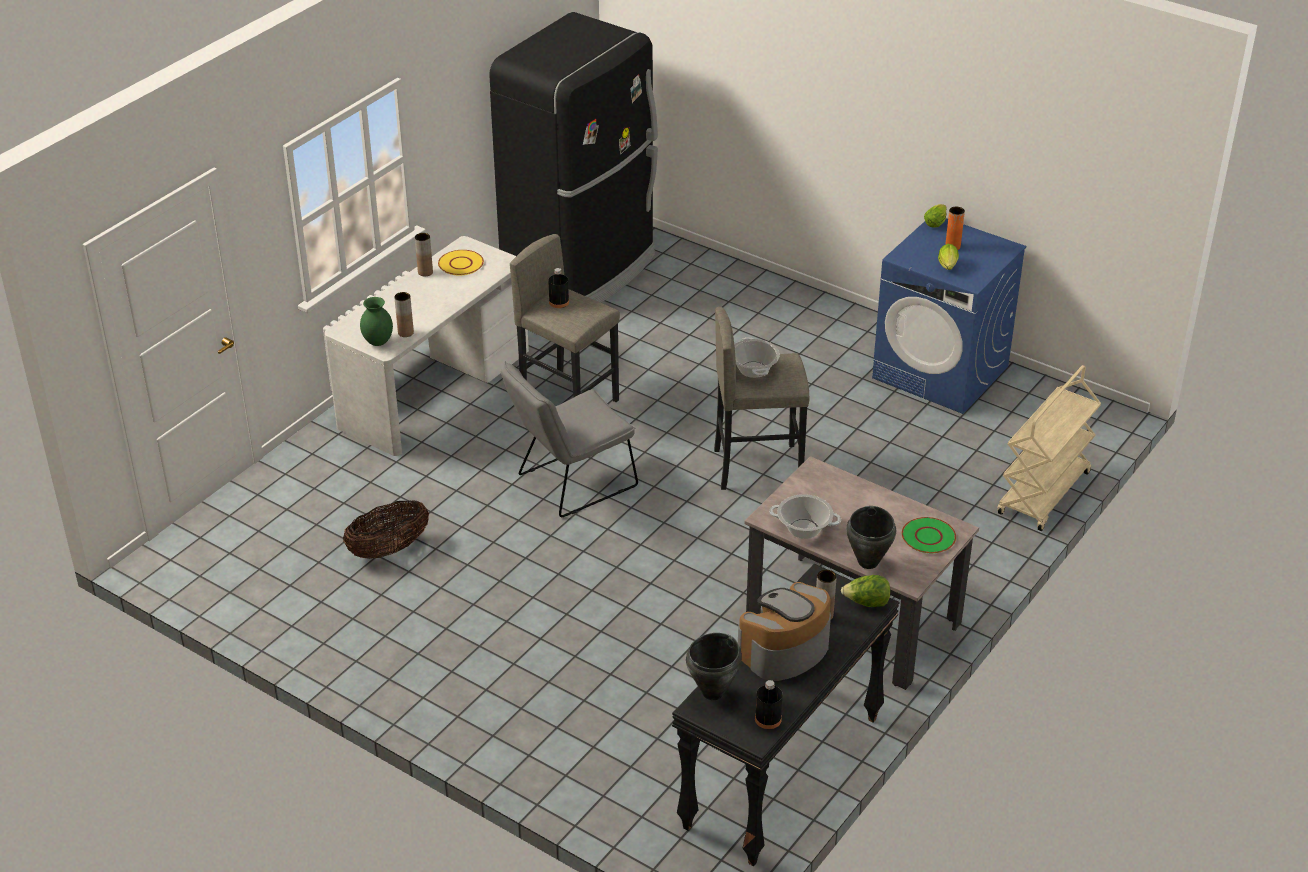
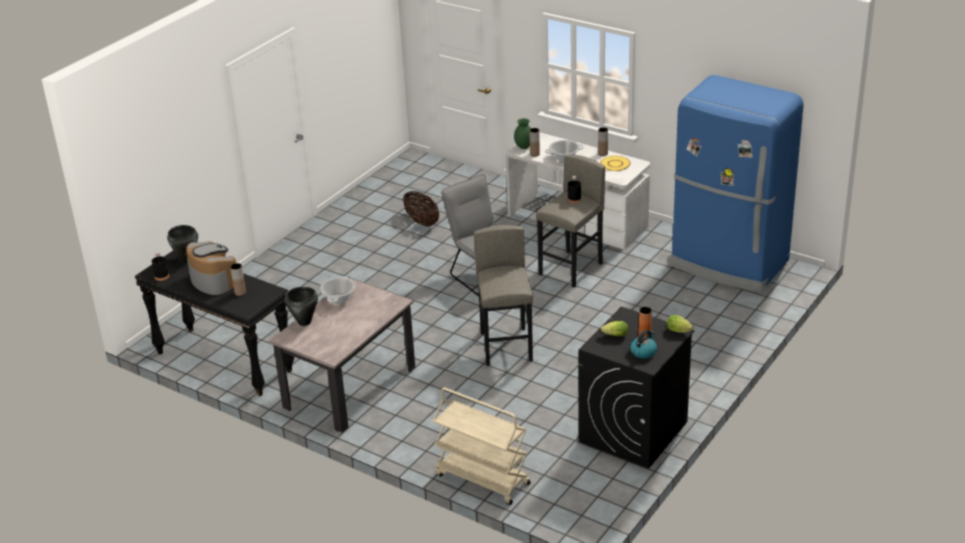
camera: 90 degrees right, 5 degrees down
black fridge [489,12,658,303] -> blue fridge [669,75,803,292]
cooking pot [734,337,780,378] -> cooking pot moved to [545,140,584,162]
lettuce [841,575,891,607] -> none
blue washing machine [872,218,1026,414] -> black washing machine [578,307,695,469]
green plate [902,517,956,553] -> none
none -> kettle [630,330,657,359]

